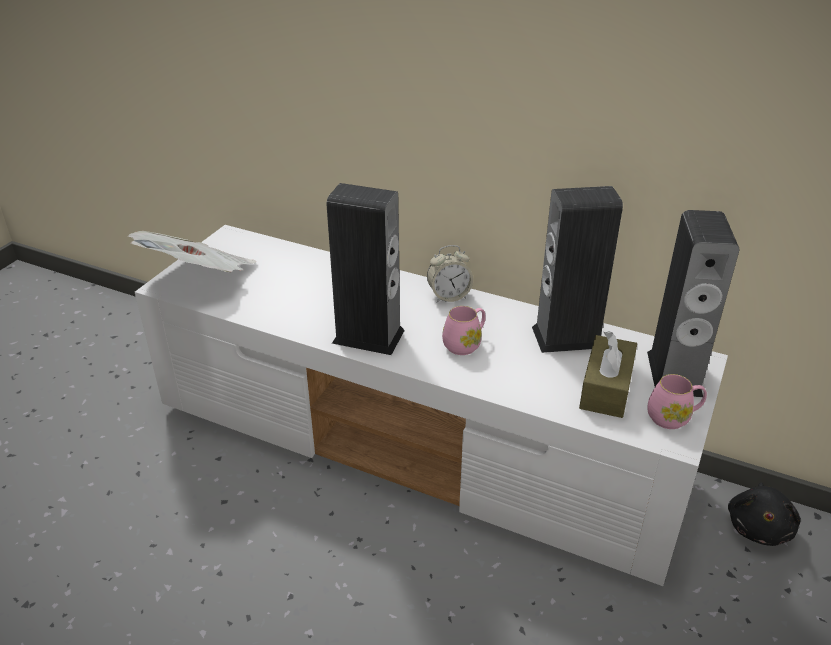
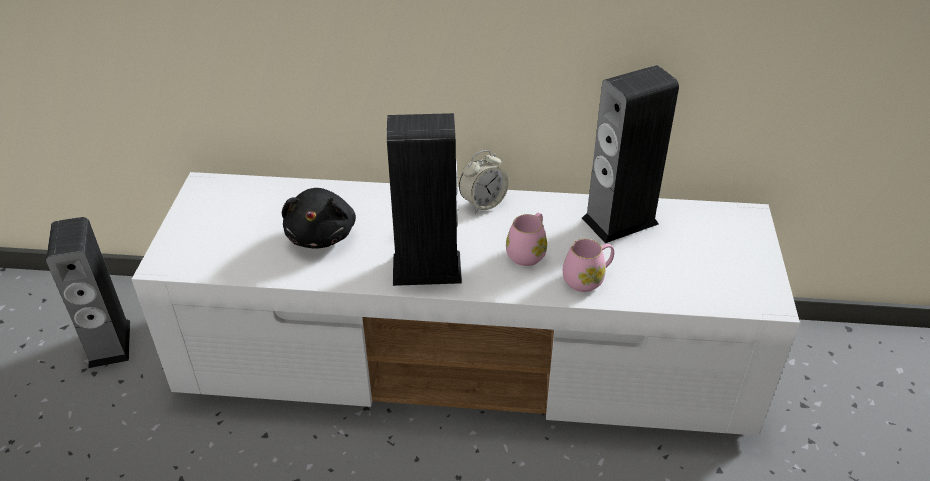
camera: 20 degrees left, 5 degrees up
newspaper [128,231,257,272] -> none
brown tissue box [579,331,637,418] -> none
speaker [647,210,739,397] -> speaker moved to [46,217,130,368]
pink mug [647,374,707,429] -> pink mug moved to [563,239,614,292]
black plush toy [728,482,801,546] -> black plush toy moved to [282,188,356,249]

